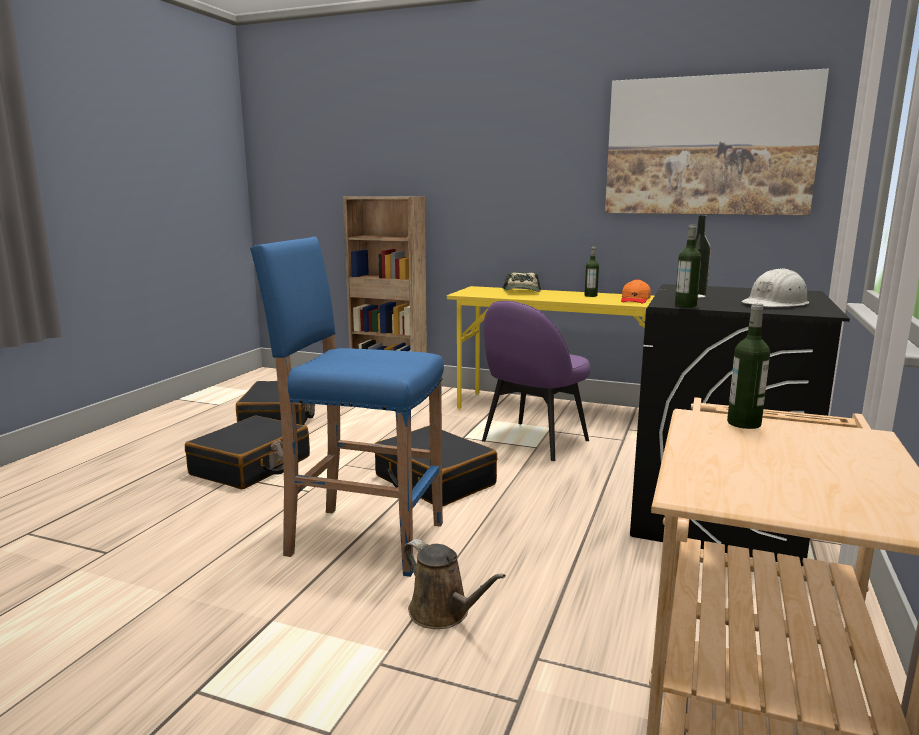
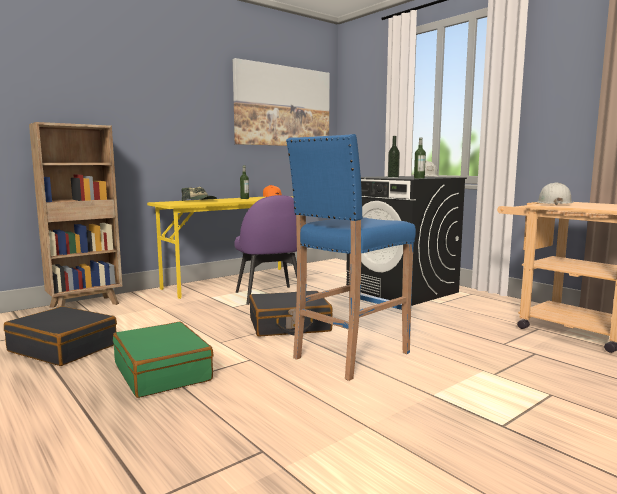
camera: 60 degrees left, 5 degrees down
black suitcase [185,415,310,489] -> green suitcase [113,322,213,398]
brown watering can [403,539,506,629] -> none
bottle [727,303,770,429] -> white hard hat [537,182,573,205]

